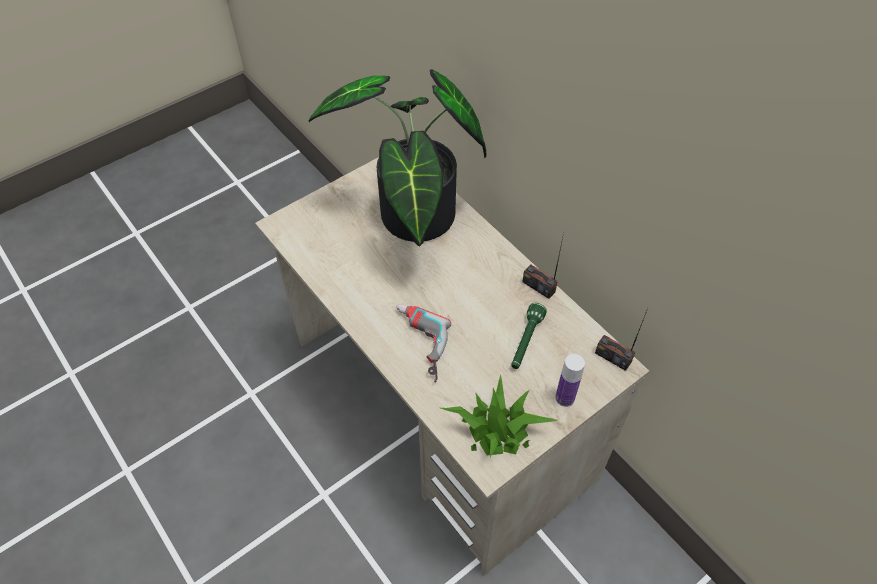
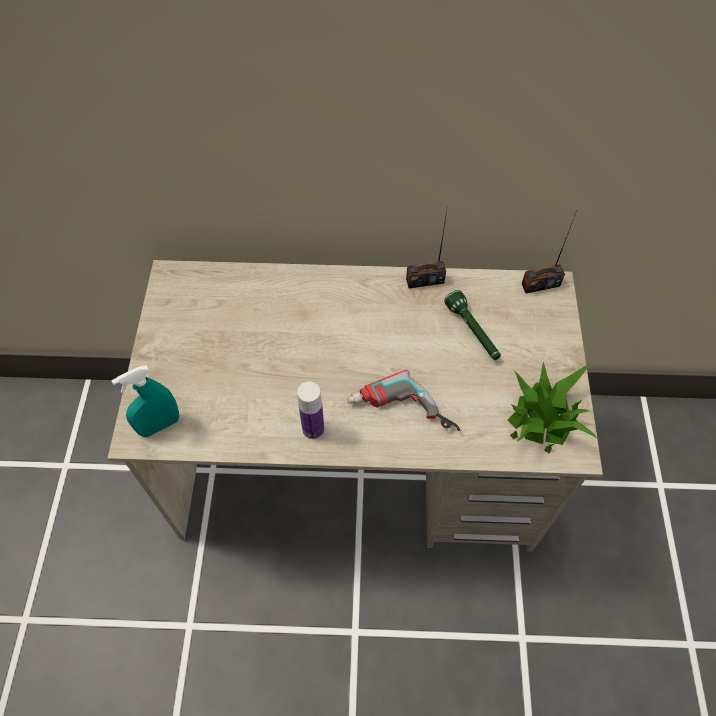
camera: 50 degrees left, 5 degrees up
potted plant [309,69,486,247] -> none
bottle [555,354,585,407] -> bottle moved to [297,382,324,439]
none -> turquoise spray bottle [111,365,179,437]

